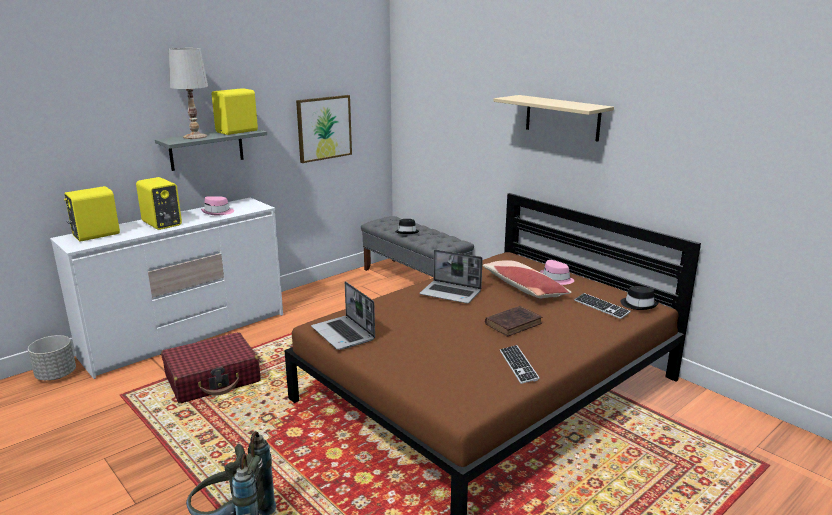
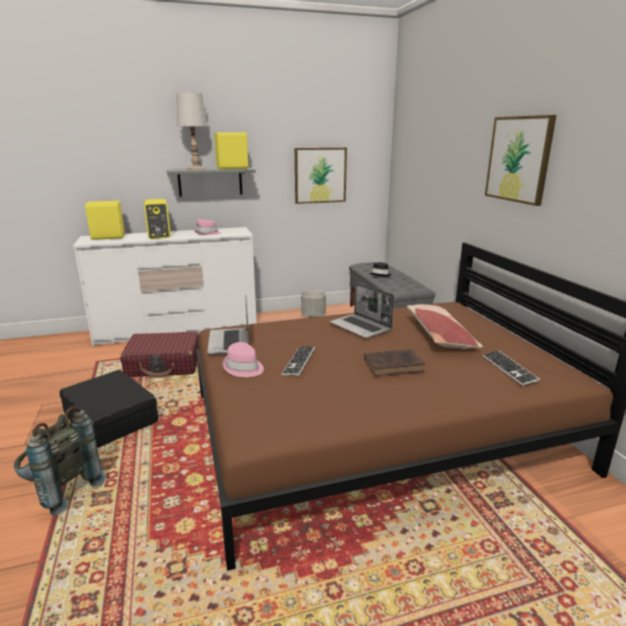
camera: 25 degrees right, 0 degrees up
grey planter [28,335,76,380] -> grey planter moved to [301,290,326,318]
beige shelf [494,95,614,142] -> picture [485,115,556,206]
keyboard [500,345,540,384] -> keyboard moved to [281,346,315,376]
pink hat [540,260,574,285] -> pink hat moved to [222,342,264,377]
black hat [621,286,658,310] -> none
none -> black suitcase [60,370,158,448]

